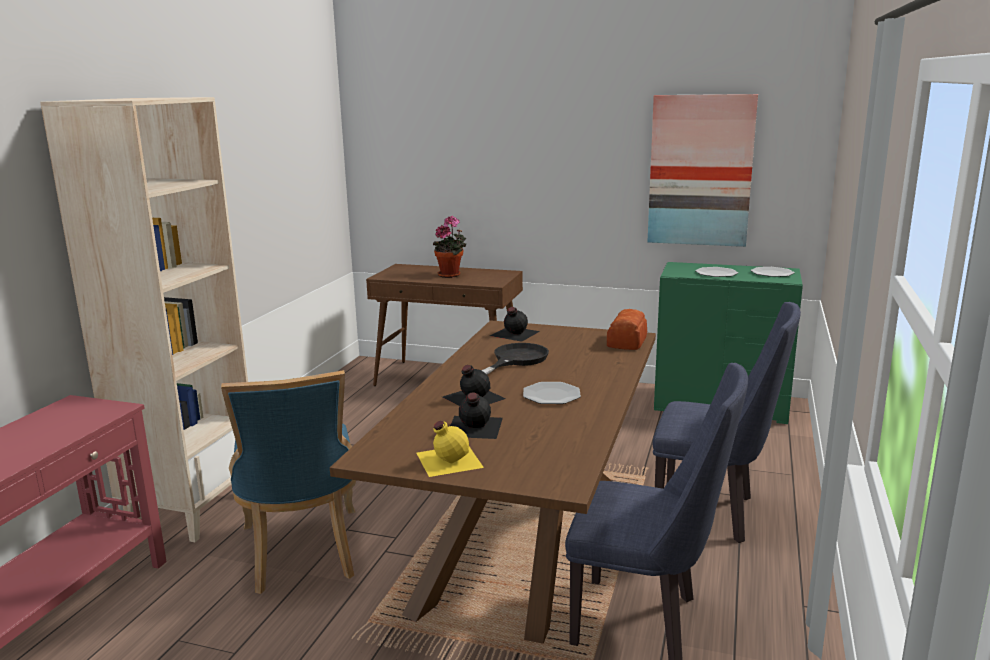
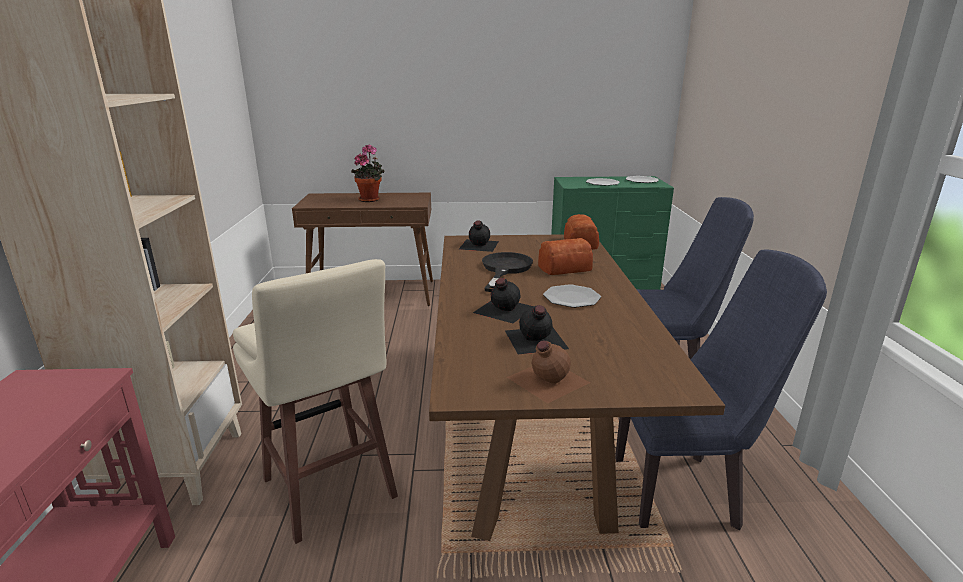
camera: 20 degrees left, 5 degrees up
blue chair [221,370,356,594] -> beige stool [233,259,398,544]
yellow bottle [416,421,484,477] -> brown bottle [507,341,590,403]
picture [648,94,758,247] -> none
none -> bread [538,238,593,275]

